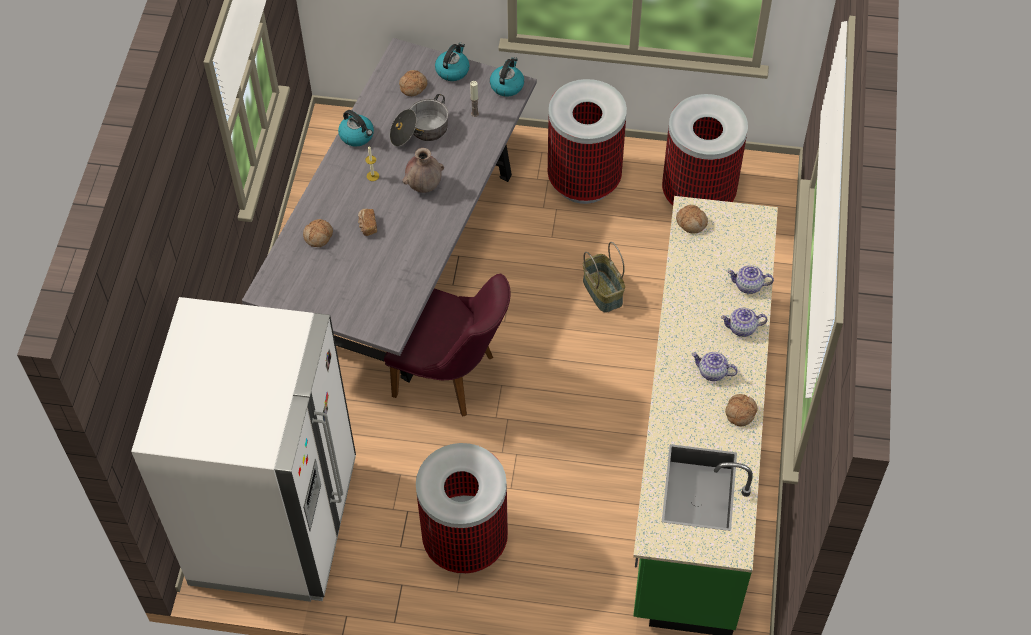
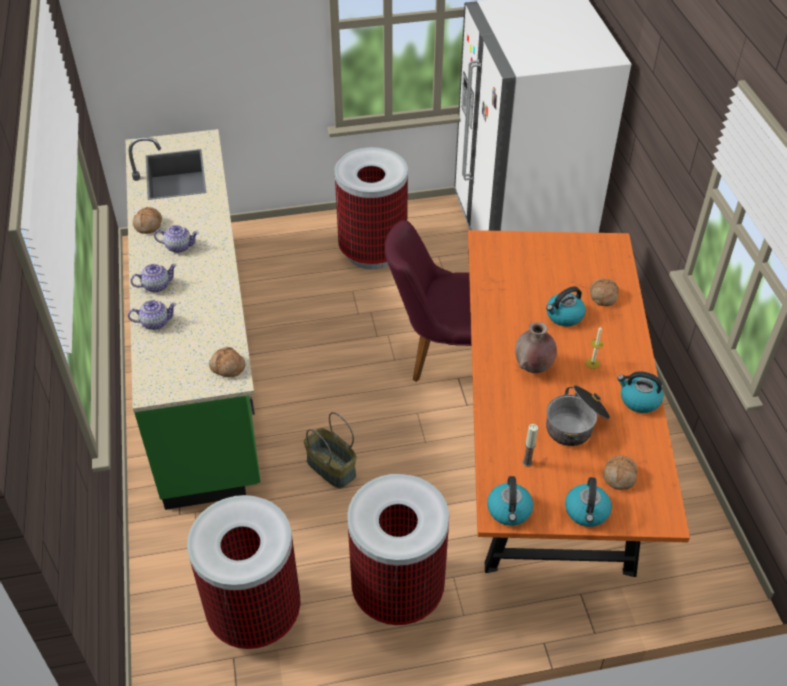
camera: 160 degrees right, 10 degrees down
grey dining table [242,38,537,383] -> orange dining table [468,230,690,577]
bread [358,209,377,236] -> kettle [546,287,585,326]

